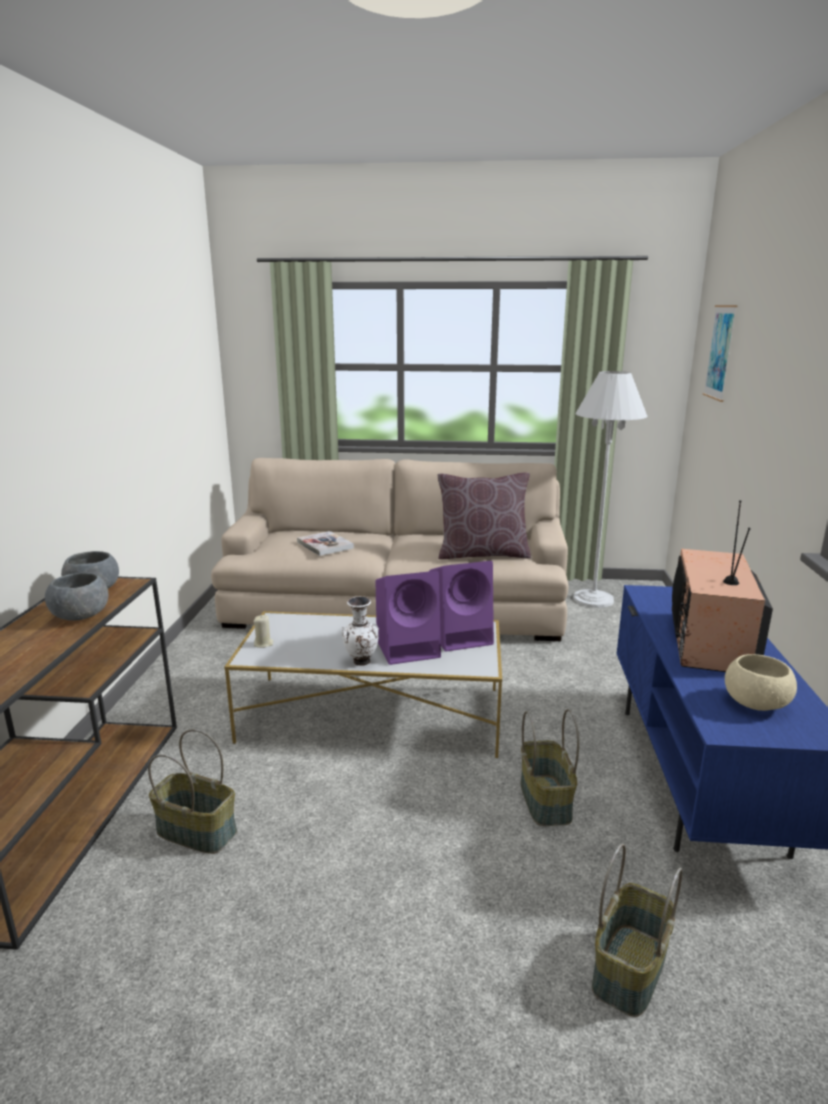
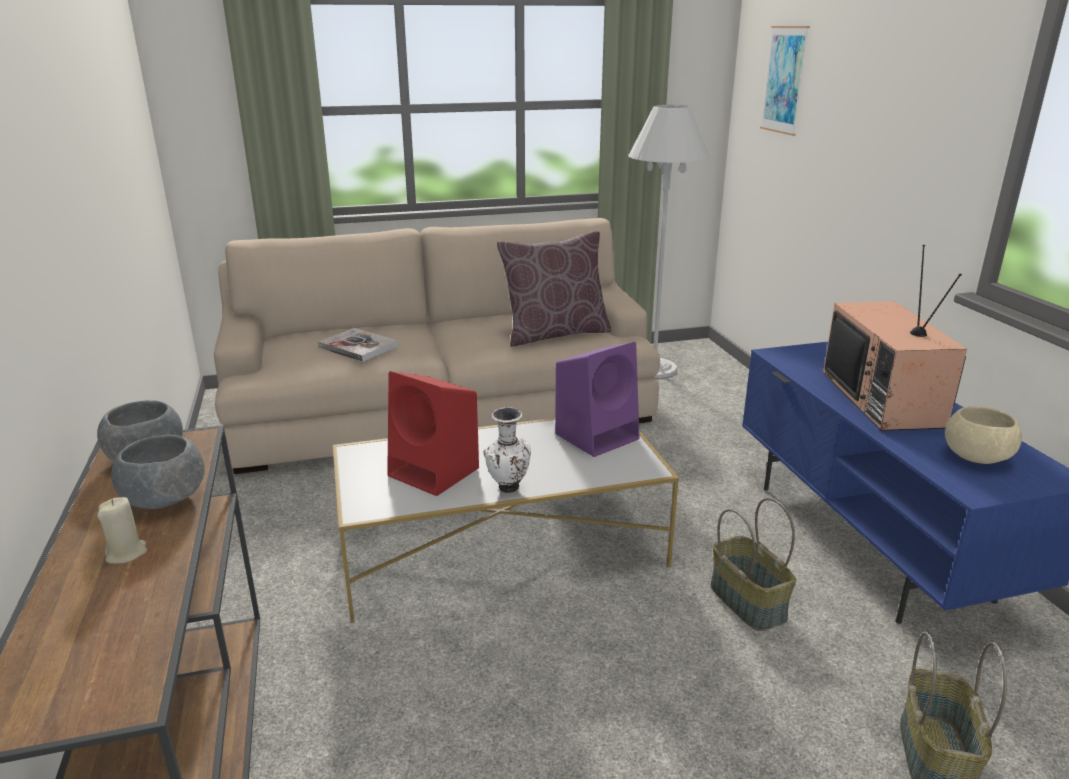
camera: 20 degrees left, 5 degrees up
basket [148,729,237,854] -> none
beige candle [253,615,273,648] -> beige candle moved to [97,497,147,564]
purple speaker [375,571,441,665] -> none
none -> red speaker [387,371,479,496]

